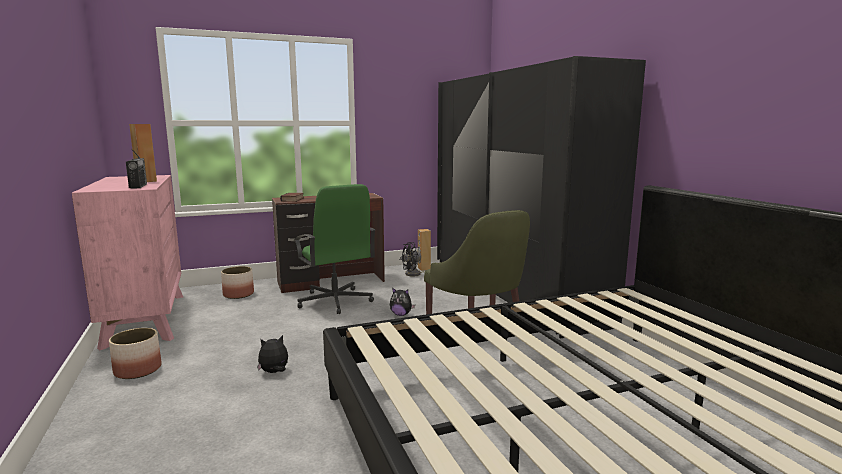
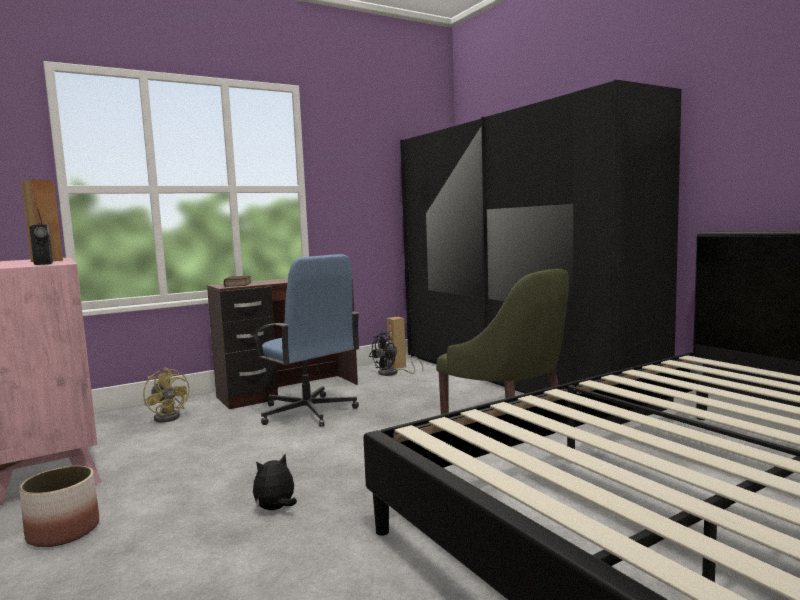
camera: 10 degrees left, 5 degrees down
planter [221,266,254,299] -> yellow fan [143,367,190,423]
green office chair [293,184,376,314] -> blue office chair [251,254,360,427]
plush toy [390,288,415,316] -> none

